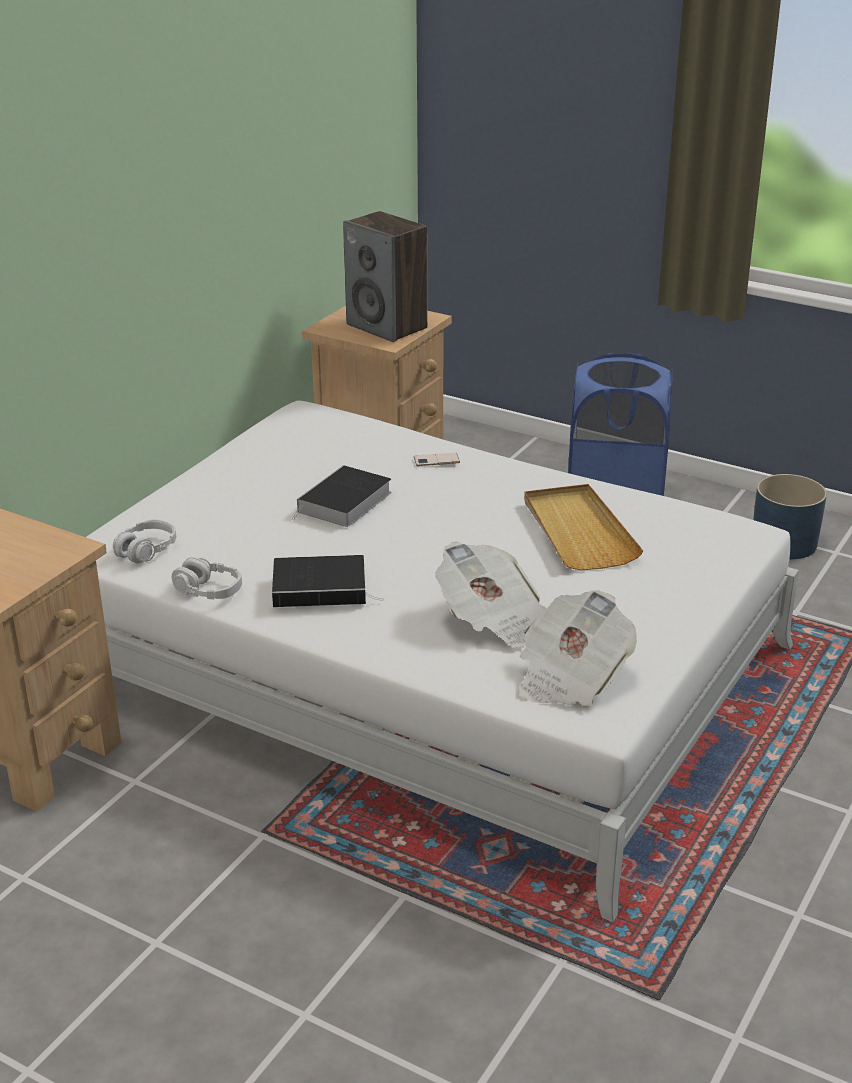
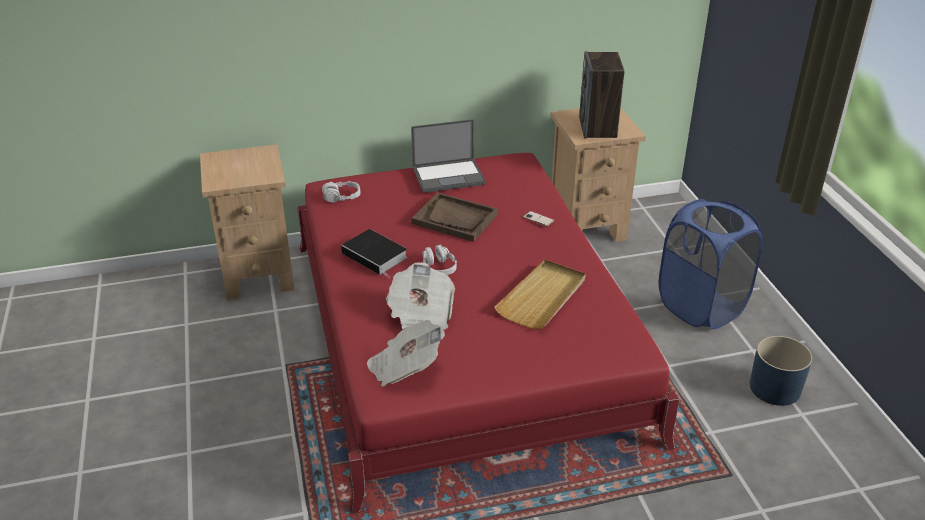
camera: 45 degrees right, 5 degrees up
white bed [86,401,799,922] -> red bed [297,153,680,514]
grey headphones [172,557,242,599] -> grey headphones moved to [422,245,457,275]
book [292,465,391,527] -> brown tray [411,192,498,242]
none -> laptop [411,119,486,193]

